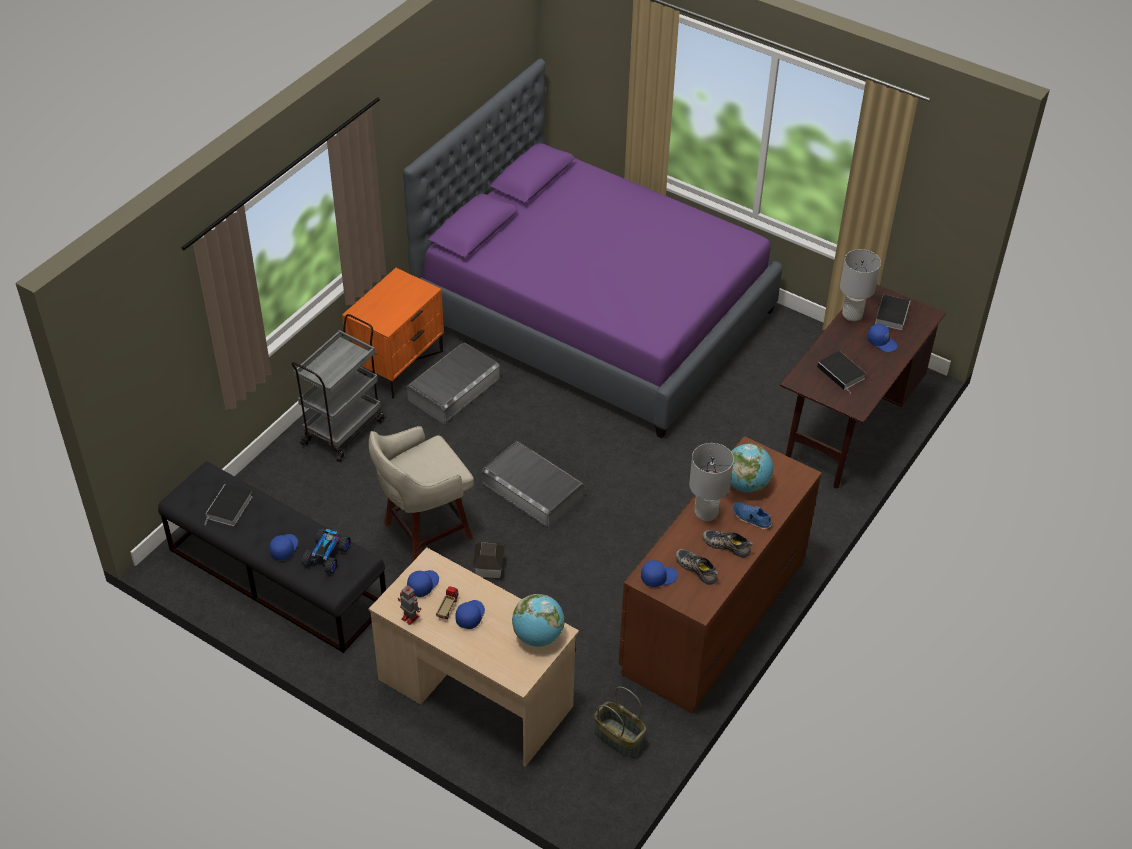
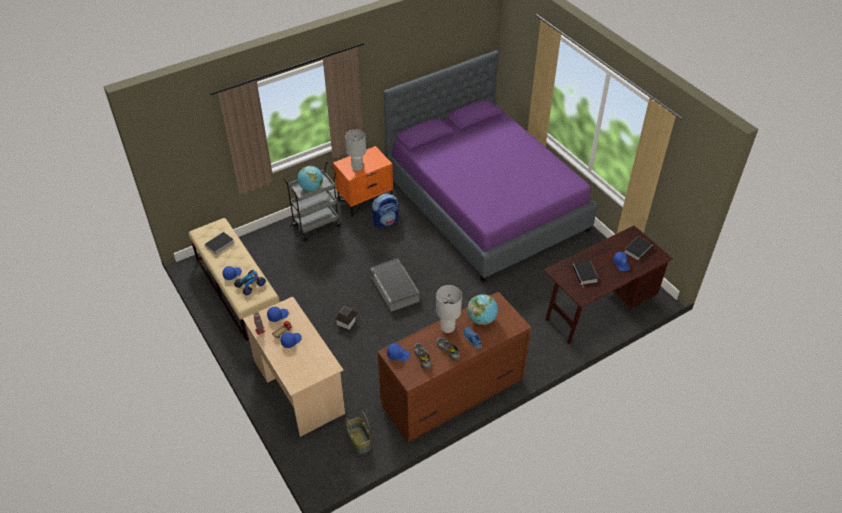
camera: 25 degrees right, 0 degrees up
black bench [158,461,386,653] -> beige bench [188,218,280,341]
beige stool [369,426,474,562] -> none
grey storage box [407,343,500,424] -> backpack [372,193,399,228]
globe [512,594,565,647] -> globe moved to [298,166,323,191]
grey table lamp [840,249,881,322] -> grey table lamp moved to [345,130,366,171]

